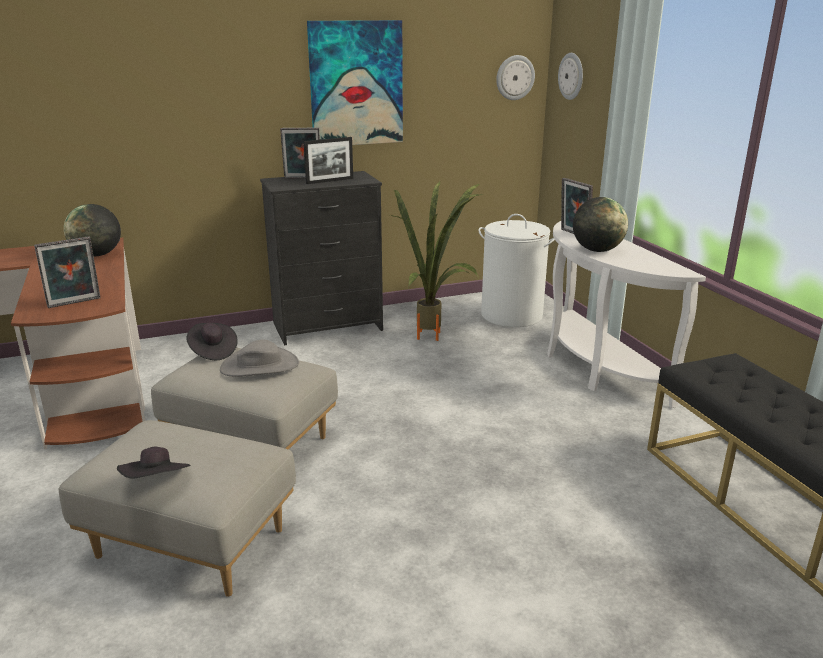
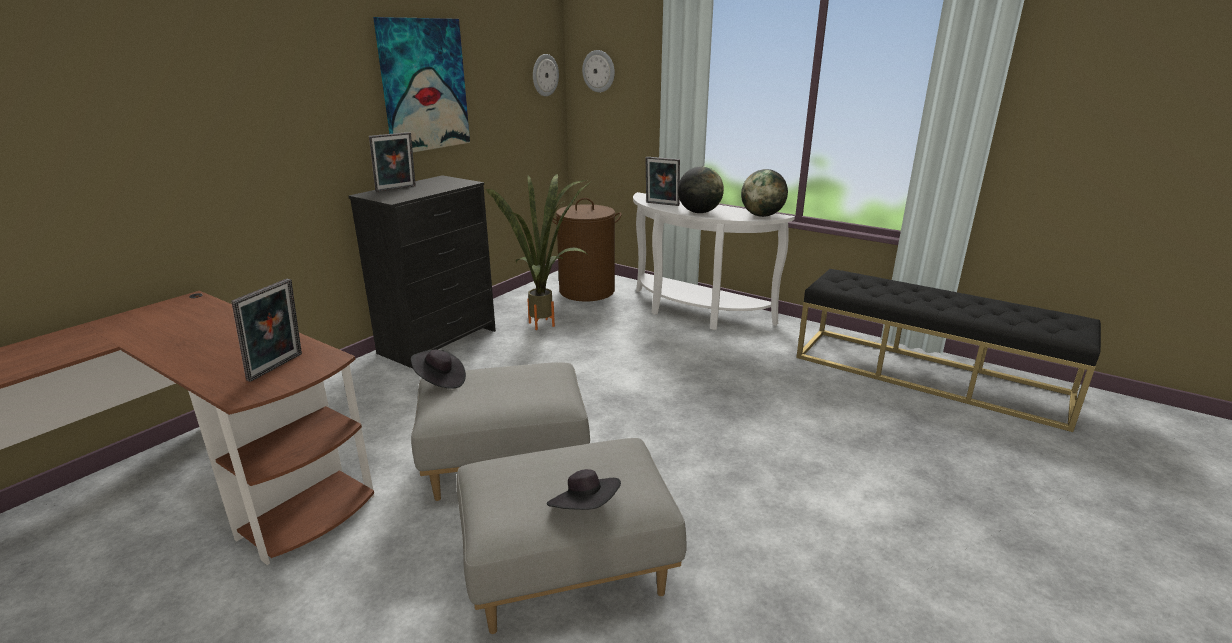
camera: 35 degrees left, 0 degrees up
globe [64,204,121,256] -> globe moved to [741,169,788,217]
grey hat [220,339,299,377] -> none
picture frame [303,137,353,184] -> none
white laundry basket [479,214,555,327] -> brown laundry basket [552,198,622,302]

